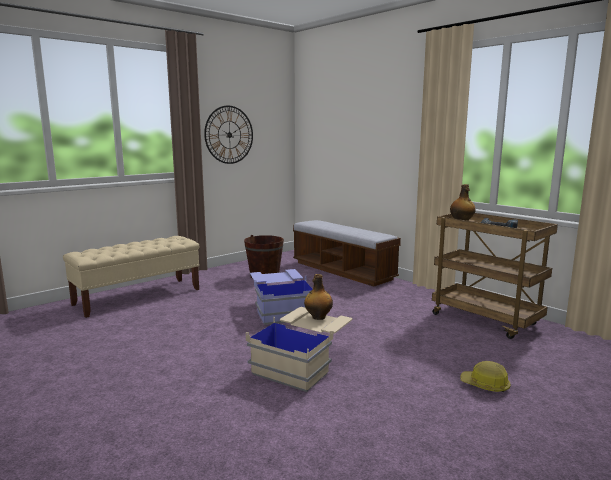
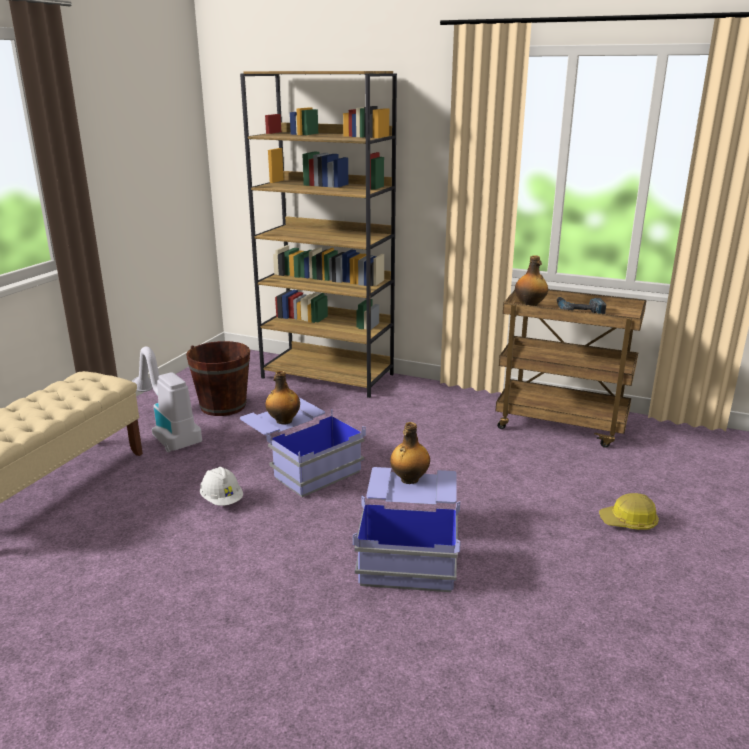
camera: 25 degrees left, 10 degrees up
wall clock [204,105,253,164] -> none
beige storage box [246,307,353,392] -> blue storage box [353,467,461,592]
bench [293,220,401,287] -> brown bookcase [240,71,397,398]
none -> vacuum cleaner [132,346,202,453]
none -> white hard hat [200,467,243,506]
none -> bottle [265,370,300,425]

